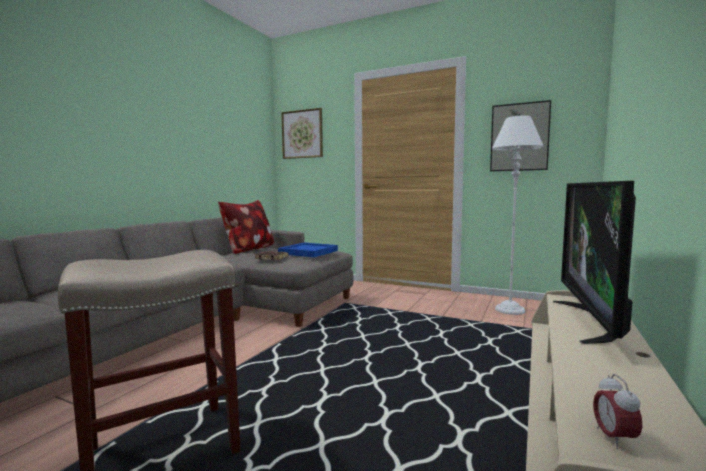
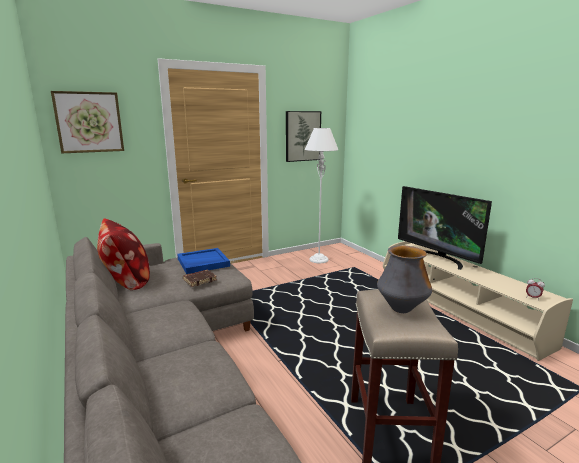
camera: 55 degrees left, 10 degrees up
none -> vase [377,245,432,313]

